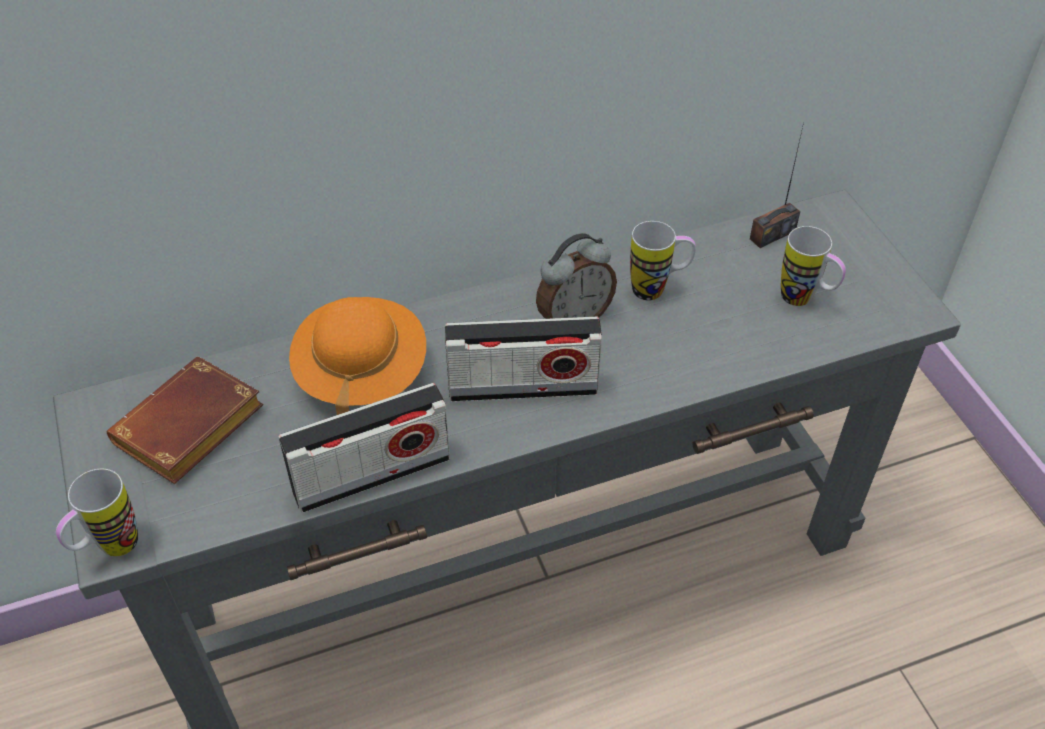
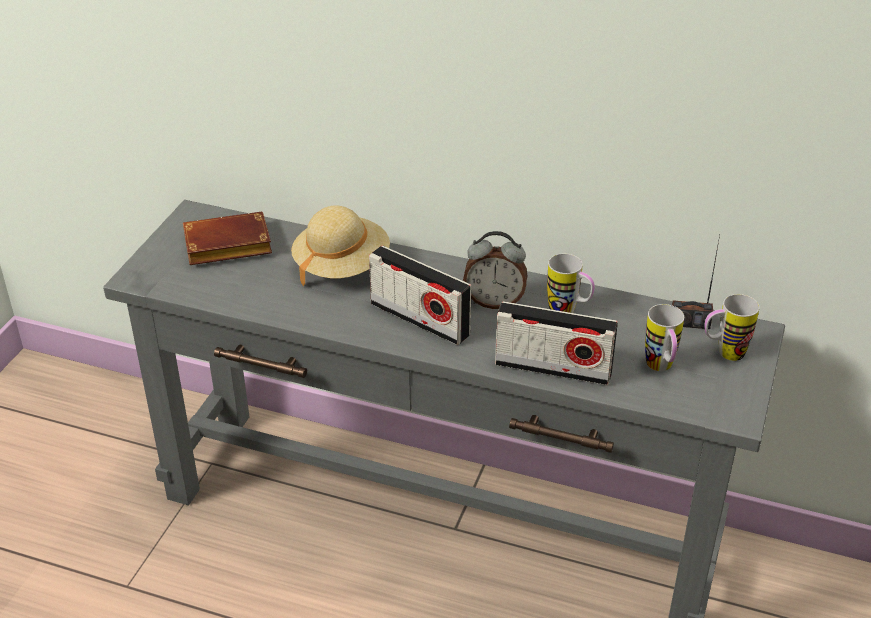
camera: 40 degrees right, 10 degrees down
mug [56,469,138,557] -> mug moved to [704,294,760,361]
radio [279,383,450,513] -> radio moved to [495,301,618,385]
orange hat [289,297,426,415] -> beige hat [291,205,390,286]

